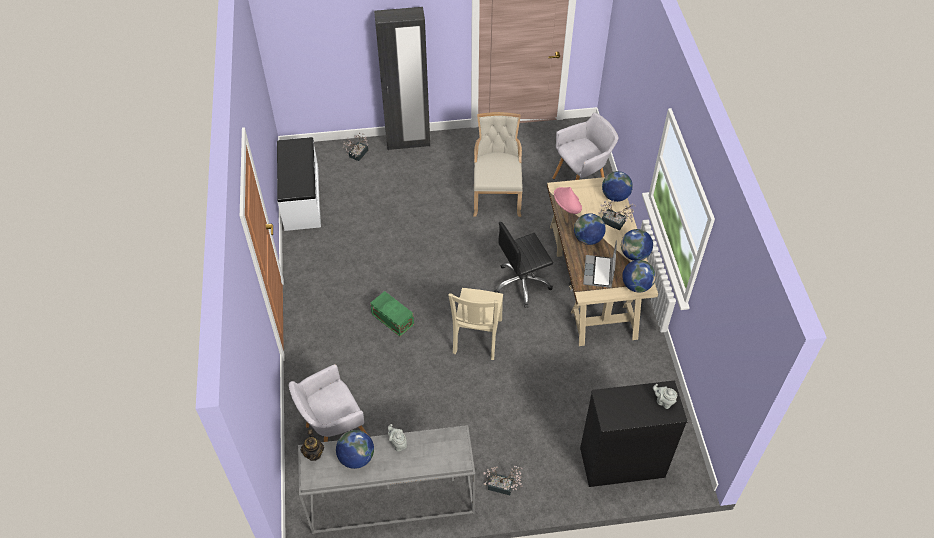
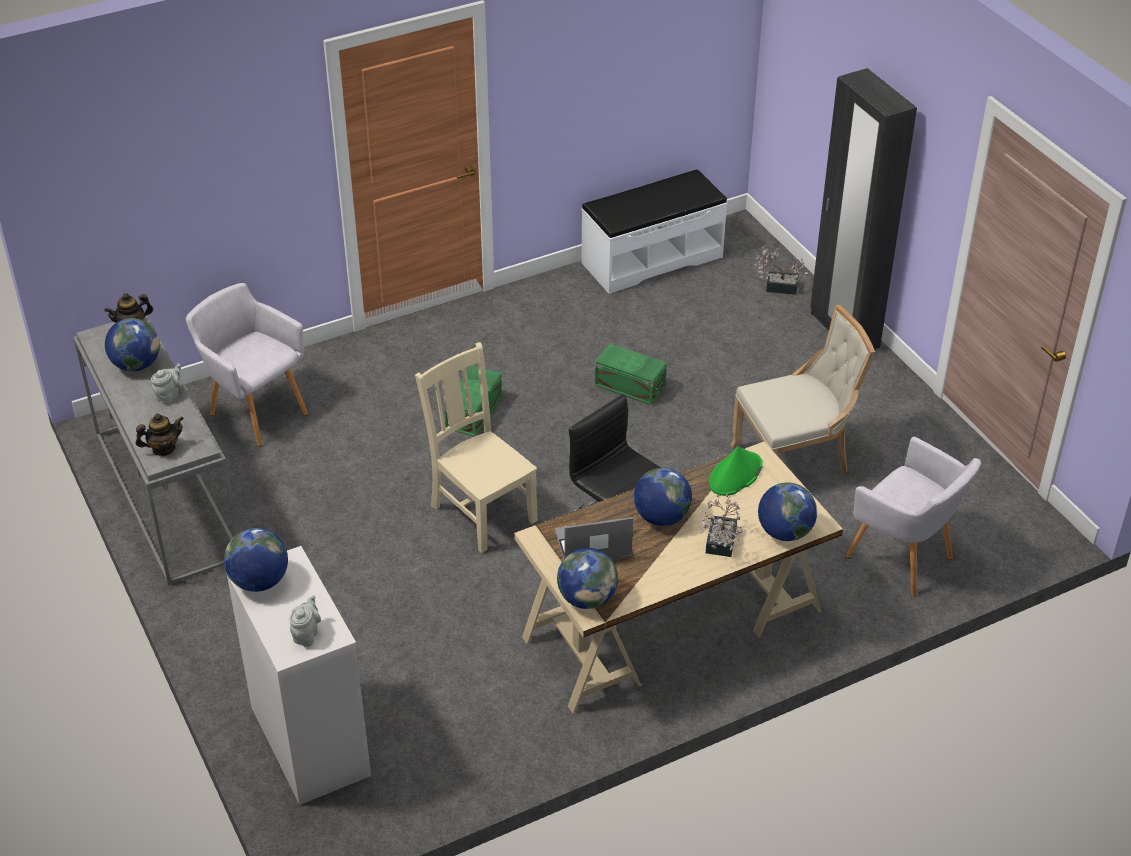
camera: 70 degrees right, 10 degrees down
beige chair [448,288,503,360] -> beige chair turned 60 degrees clockwise [415,342,538,553]
potted plant [483,466,523,495] -> none
pink hat [554,187,582,214] -> green hat [709,446,763,496]
black dresser [580,380,688,487] -> white dresser [226,546,371,805]
globe [621,229,653,261] -> globe moved to [224,528,288,592]
none -> teapot [136,413,184,456]
none -> green storage box [595,344,667,406]

